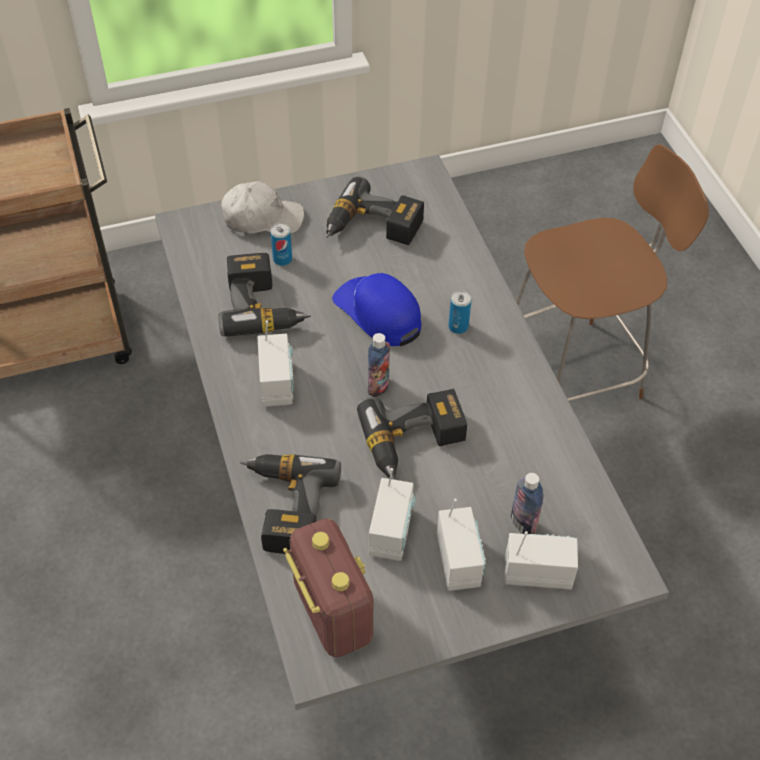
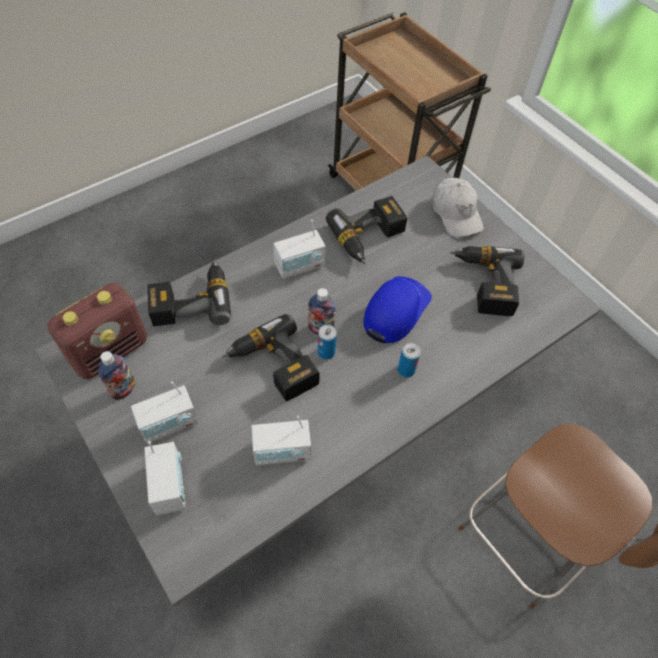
camera: 70 degrees right, 5 degrees up
can [270,223,292,266] -> can moved to [318,325,337,359]
radio [369,468,416,561] -> radio moved to [252,416,311,465]
bottle [511,473,543,534] -> bottle moved to [99,351,135,400]

